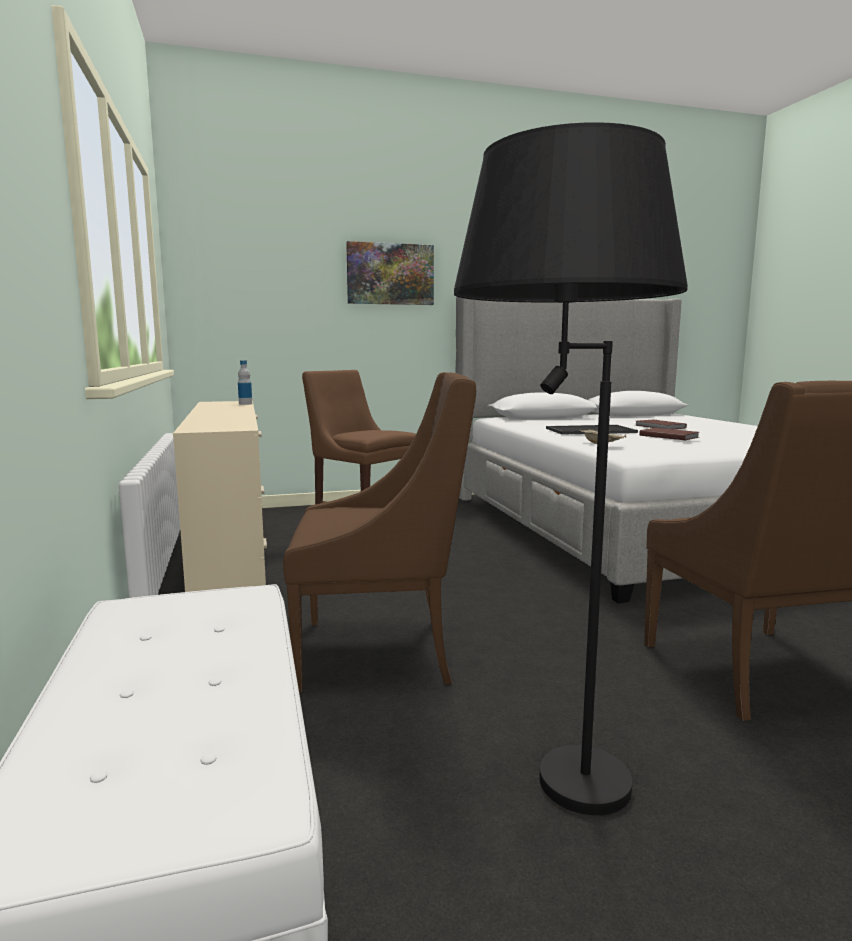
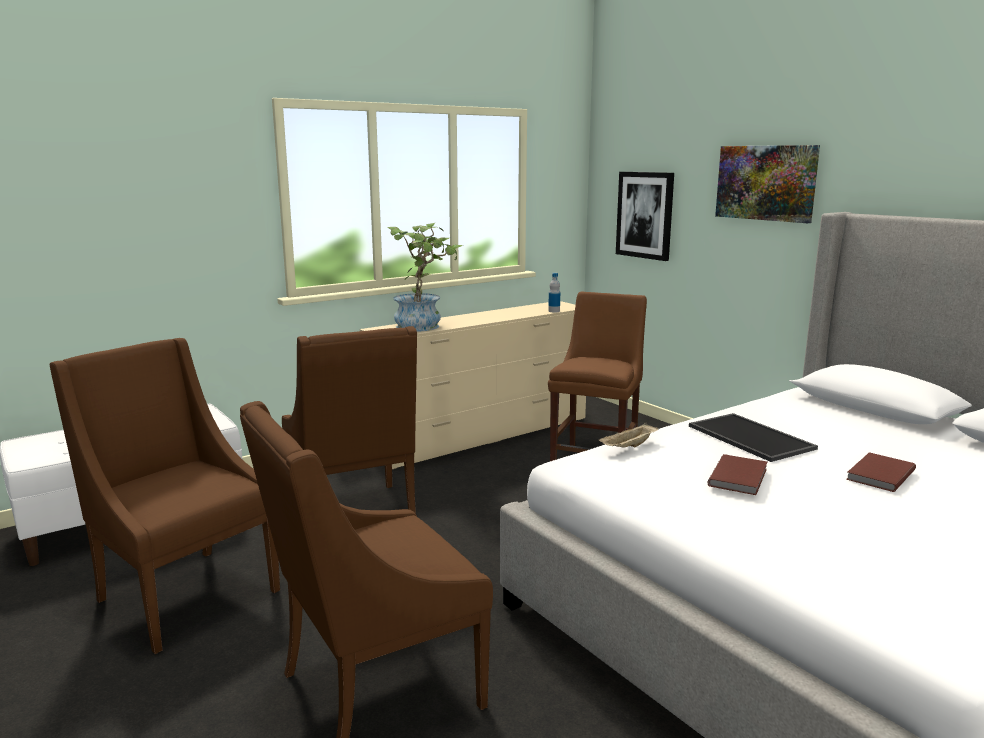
camera: 70 degrees right, 5 degrees up
black floor lamp [454,122,688,815] -> brown armchair [50,338,280,654]
none -> potted plant [388,223,463,332]
none -> picture [616,172,674,261]

